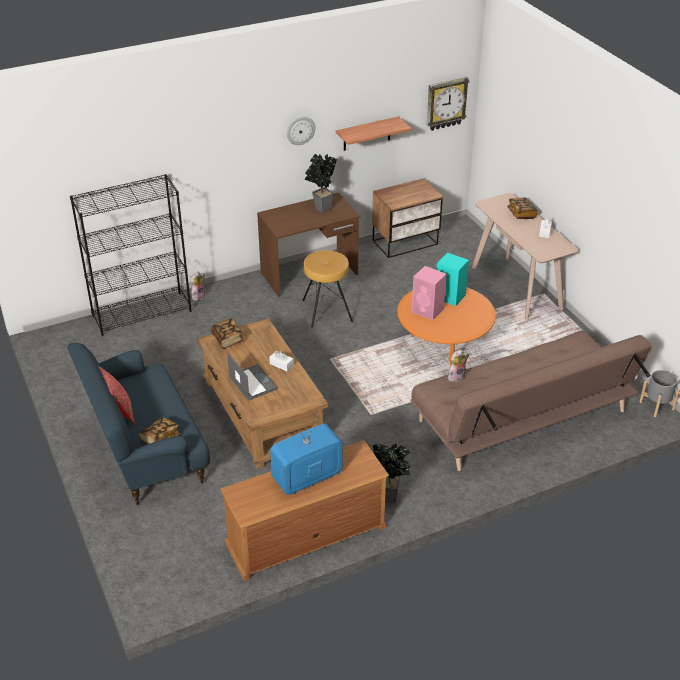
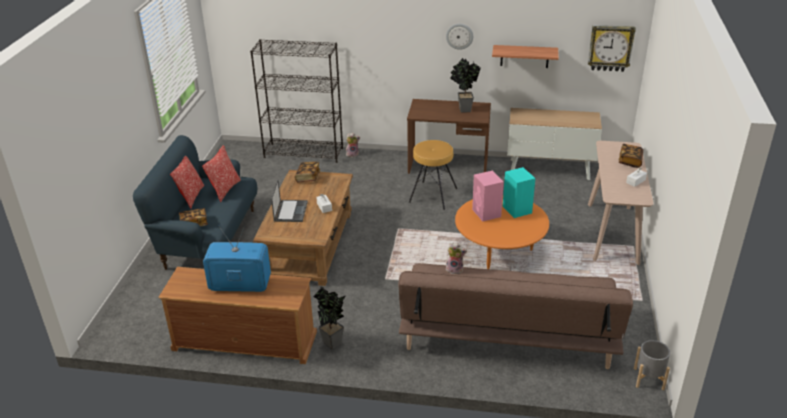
camera: 35 degrees right, 5 degrees down
nightstand [372,178,443,258] -> cabinet [507,108,602,180]
none -> pillow [202,145,241,202]

